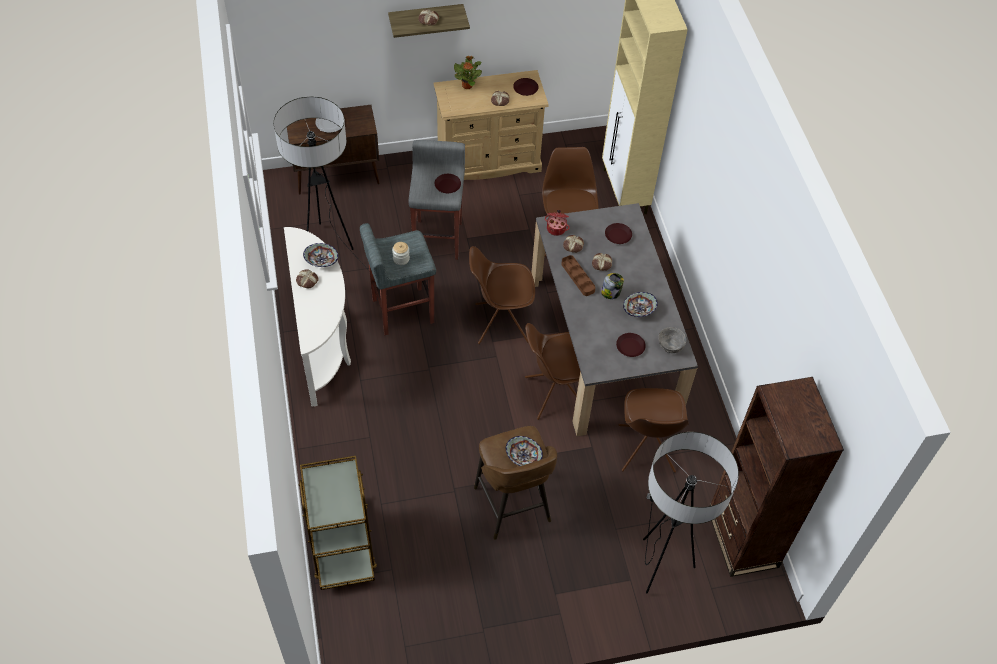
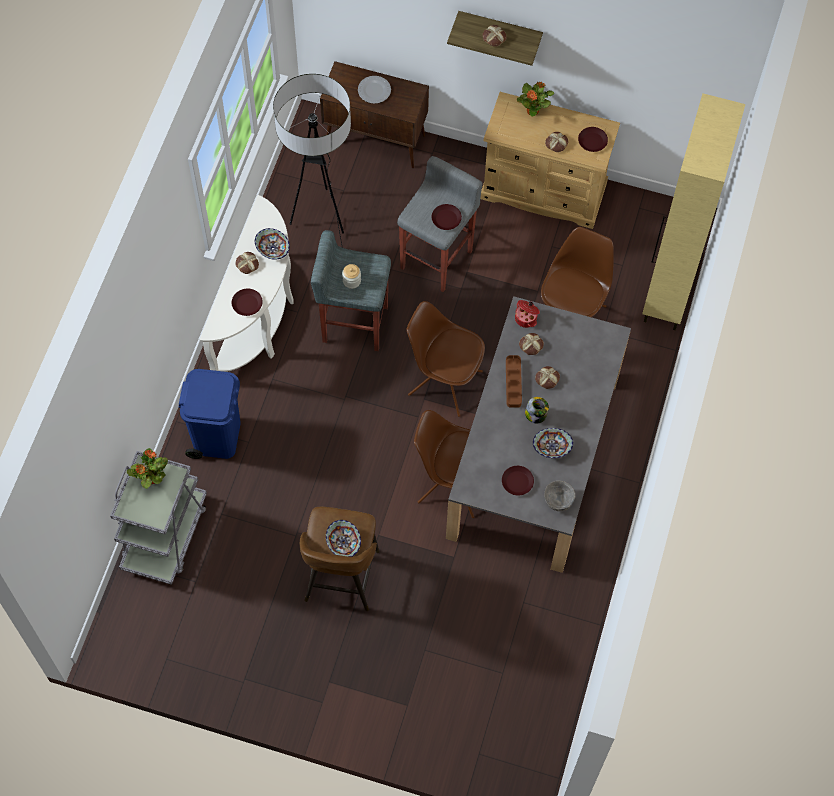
camera: 30 degrees right, 10 degrees up
brown cart [299,456,377,590] -> grey cart [110,451,207,585]
brown plate [605,223,632,244] -> brown plate moved to [232,289,263,316]
brown chair [619,388,689,472] -> none
floor lamp [643,432,739,593] -> none
brown bookcase [710,377,844,577] -> none
none -> potted plant [127,448,168,489]
none -> blue trash can [178,369,240,459]

